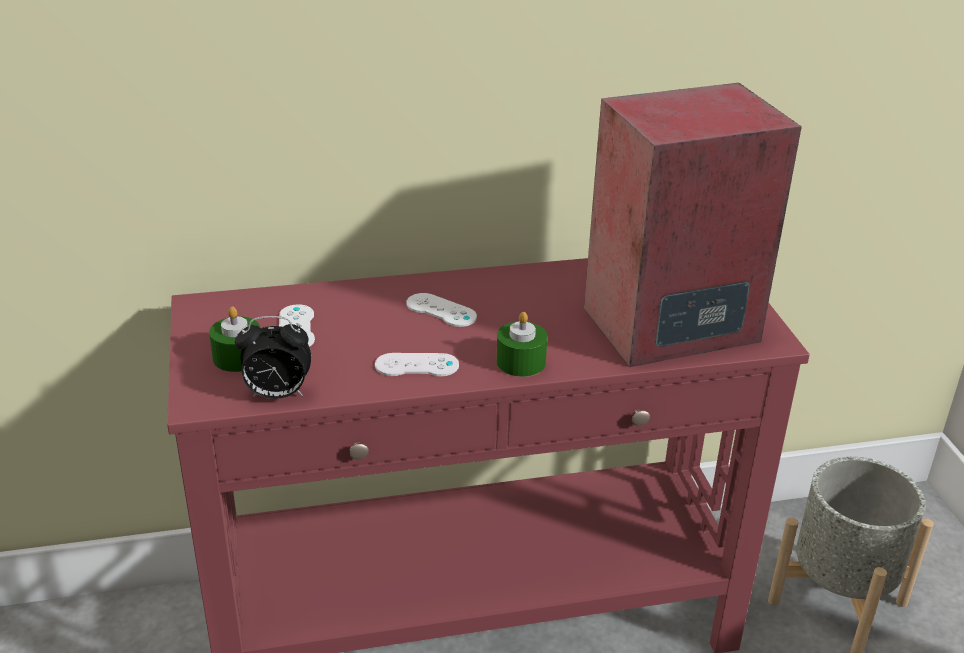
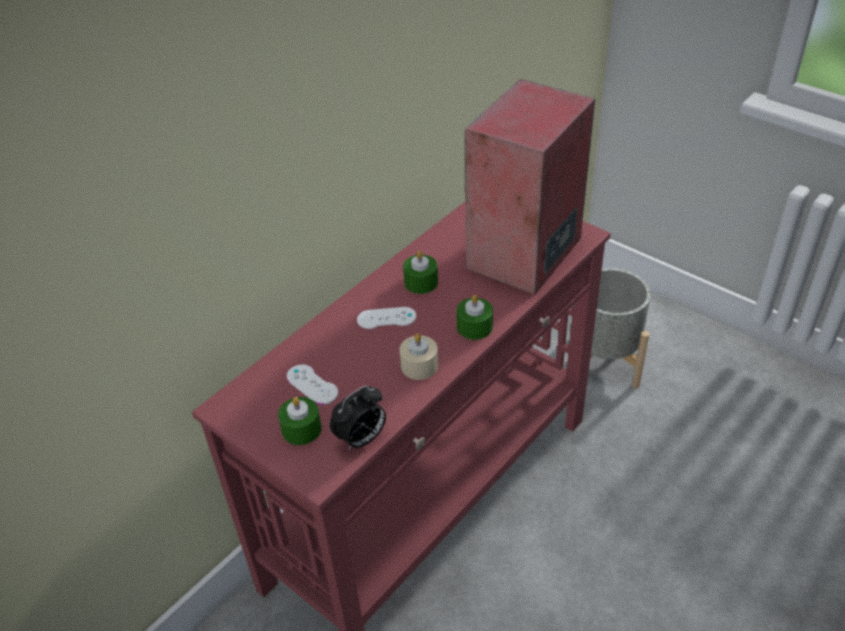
camera: 35 degrees left, 10 degrees up
white game controller [375,353,459,376] -> beige candle [400,333,438,380]
none -> green candle [403,251,438,294]

